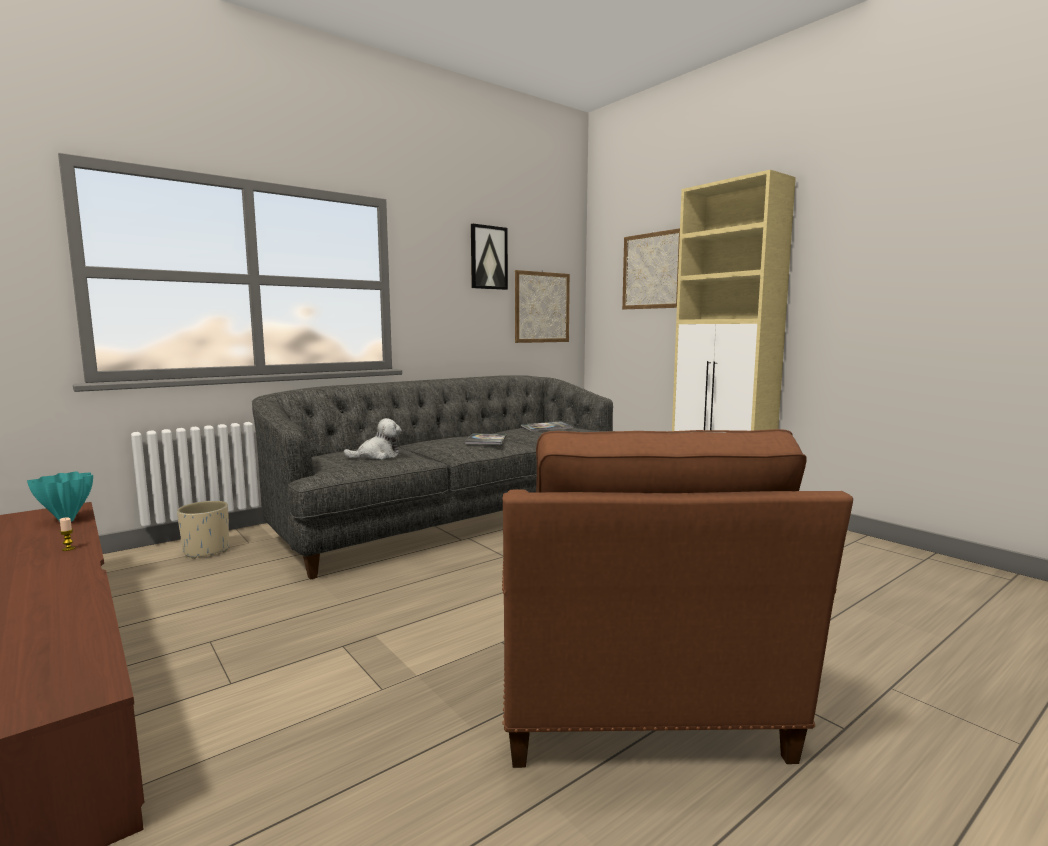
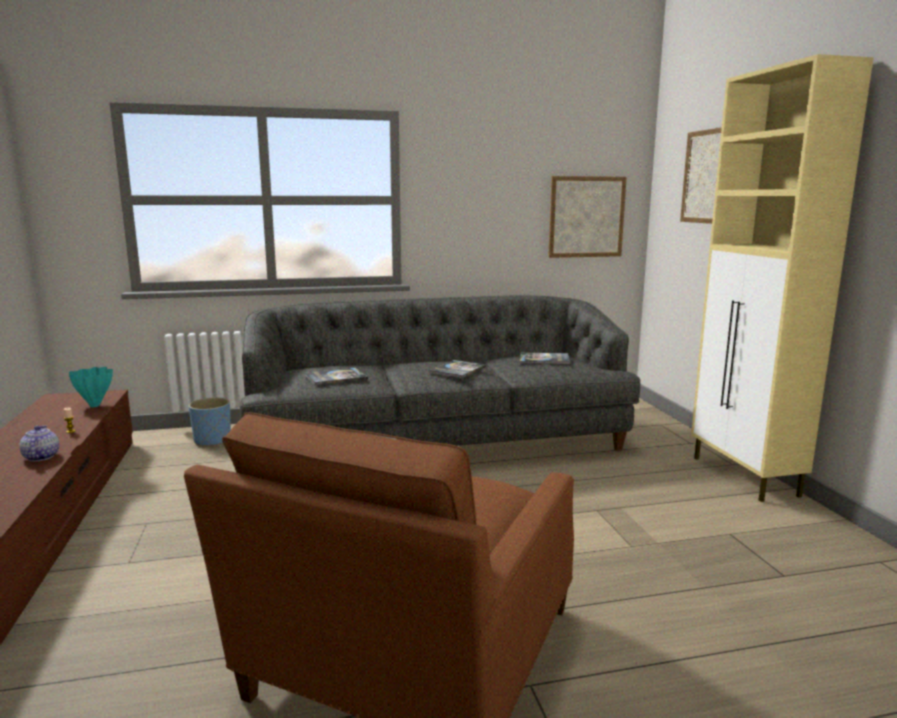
camera: 25 degrees right, 5 degrees up
beige planter [177,501,229,559] -> blue planter [189,398,231,446]
plush toy [343,418,402,459] -> book [305,368,368,385]
picture [471,224,508,290] -> none
none -> teapot [20,426,59,462]

